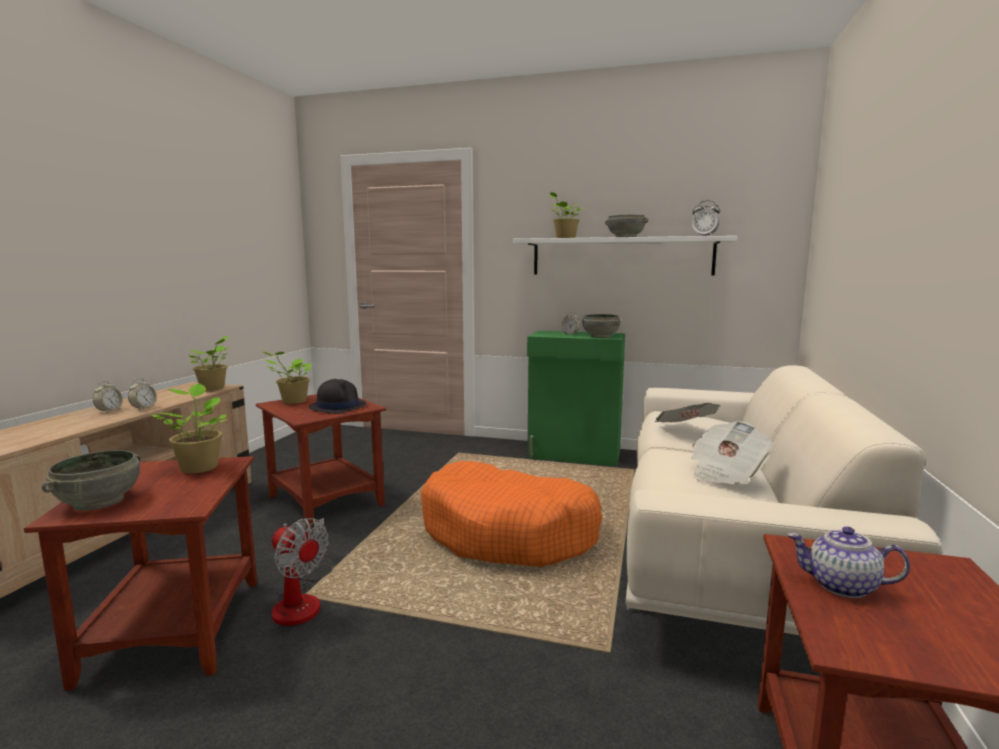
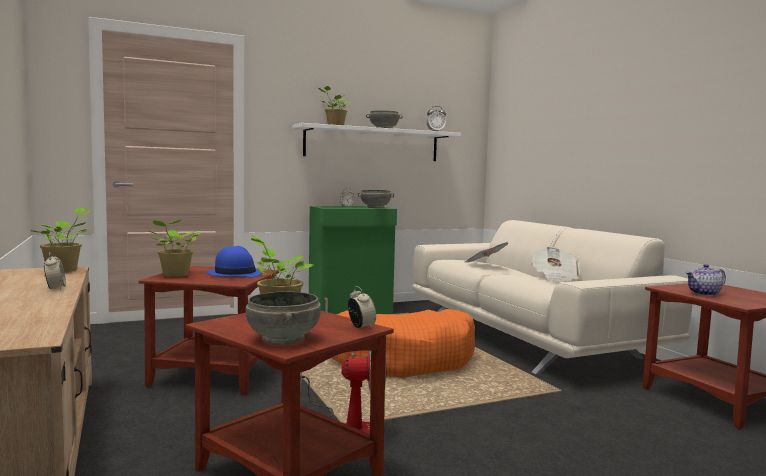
camera: 40 degrees left, 5 degrees down
alarm clock [93,381,123,413] -> alarm clock moved to [348,286,376,328]
black hat [309,379,367,414] -> blue hat [207,246,262,277]

